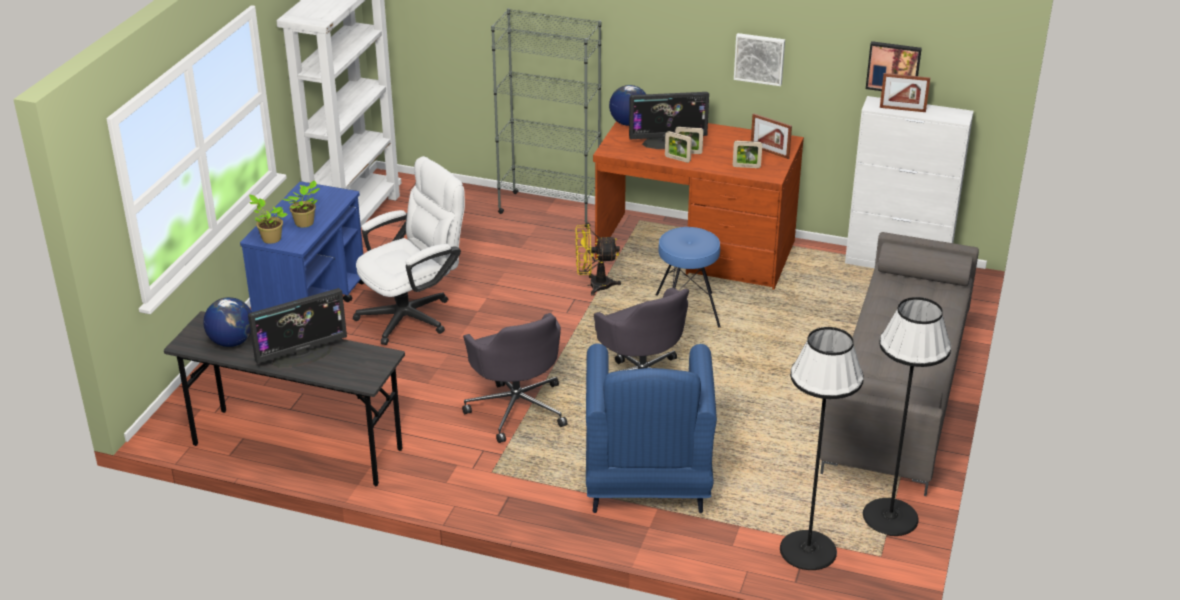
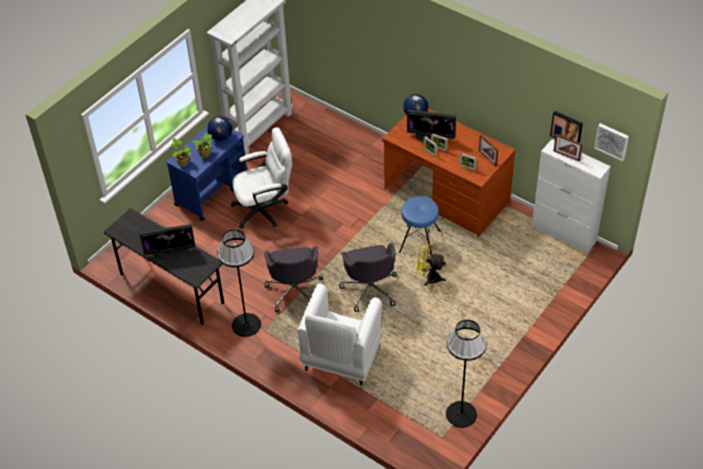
camera: 20 degrees right, 15 degrees up
globe [204,297,252,347] -> globe moved to [207,116,233,141]
grey bookcase [491,8,601,228] -> none
yellow fan [575,224,621,296] -> yellow fan moved to [416,243,446,286]
blue armchair [586,344,717,513] -> white armchair [297,284,382,386]
picture [734,33,785,86] -> picture moved to [594,123,629,161]
black floor lamp [780,327,864,570] -> black floor lamp moved to [217,229,261,337]
grey sofa [820,232,979,496] -> none

